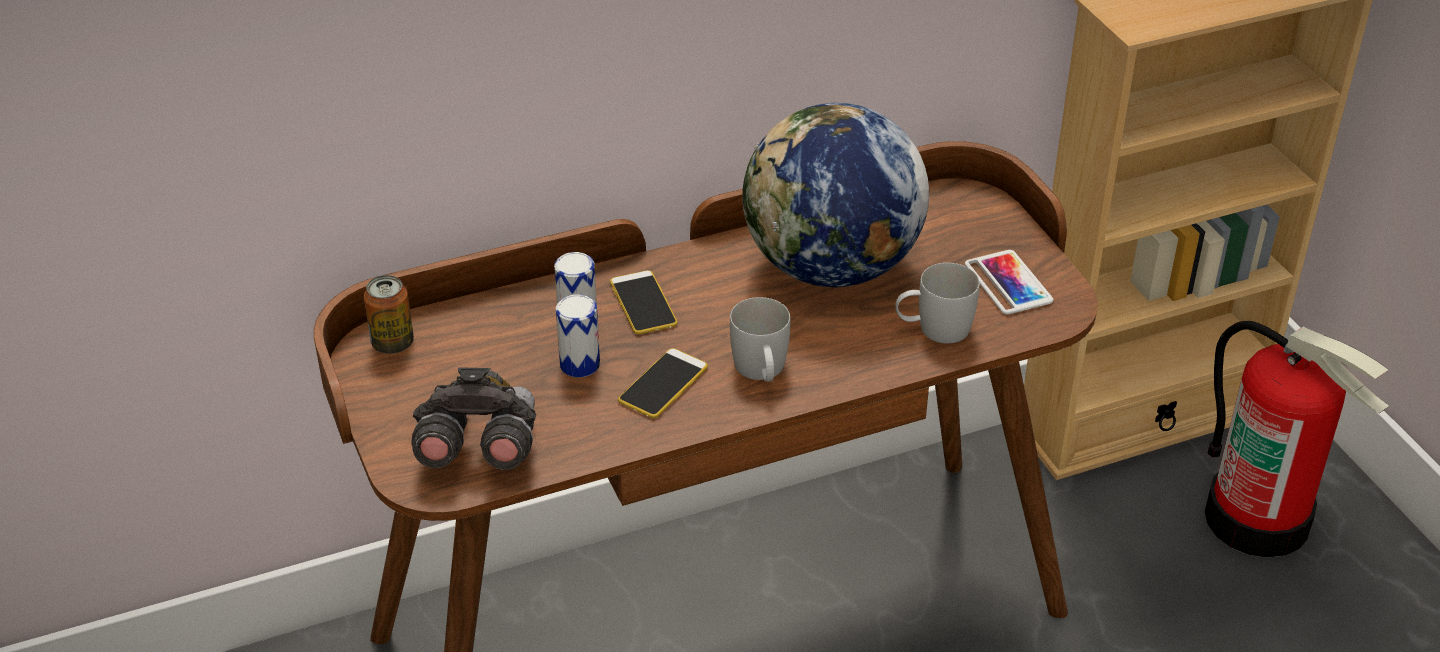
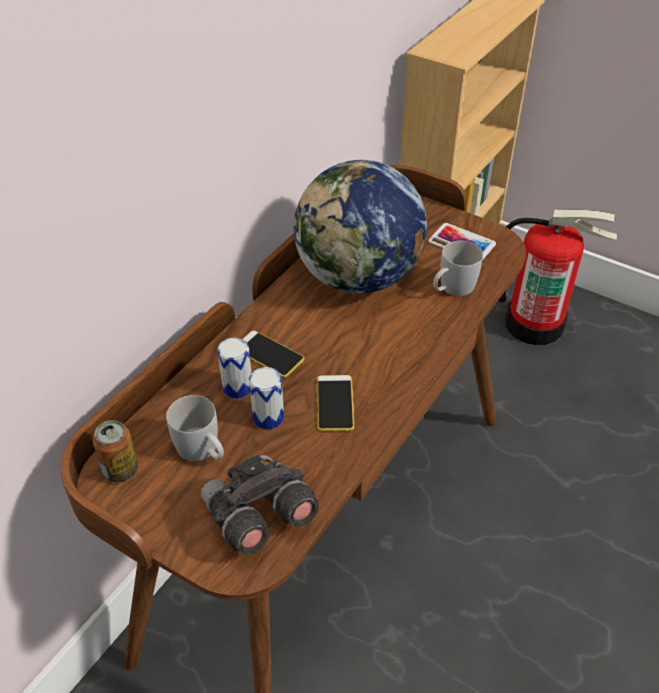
camera: 35 degrees left, 5 degrees up
white mug [730,297,790,382] -> white mug moved to [166,395,224,461]

